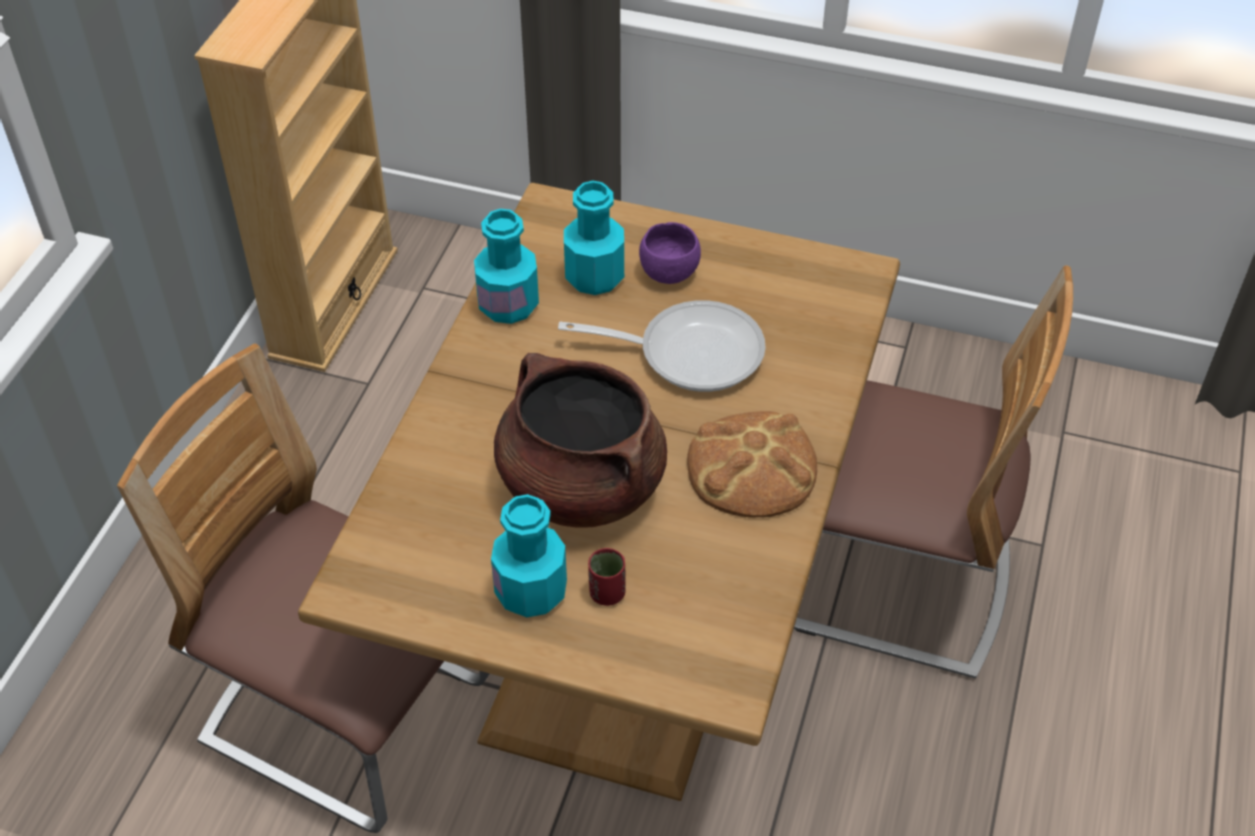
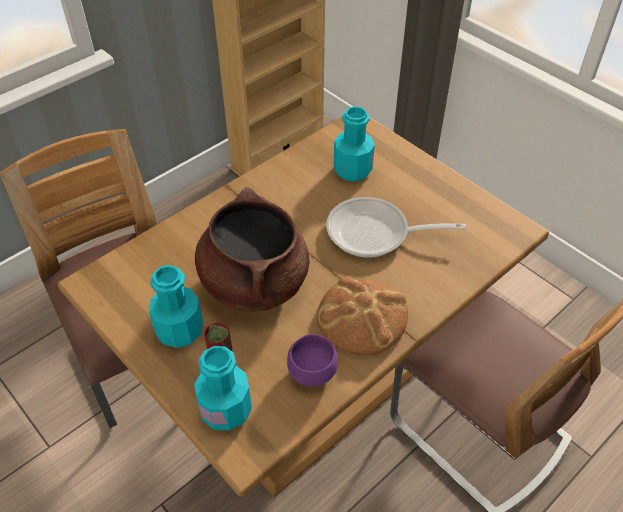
camera: 30 degrees right, 0 degrees up
turquoise bottle [474,209,539,324] -> turquoise bottle moved to [194,346,252,430]
frying pan [558,300,766,392] -> frying pan turned 150 degrees clockwise [326,197,466,258]
purple bowl [639,222,701,284] -> purple bowl moved to [287,334,338,387]

